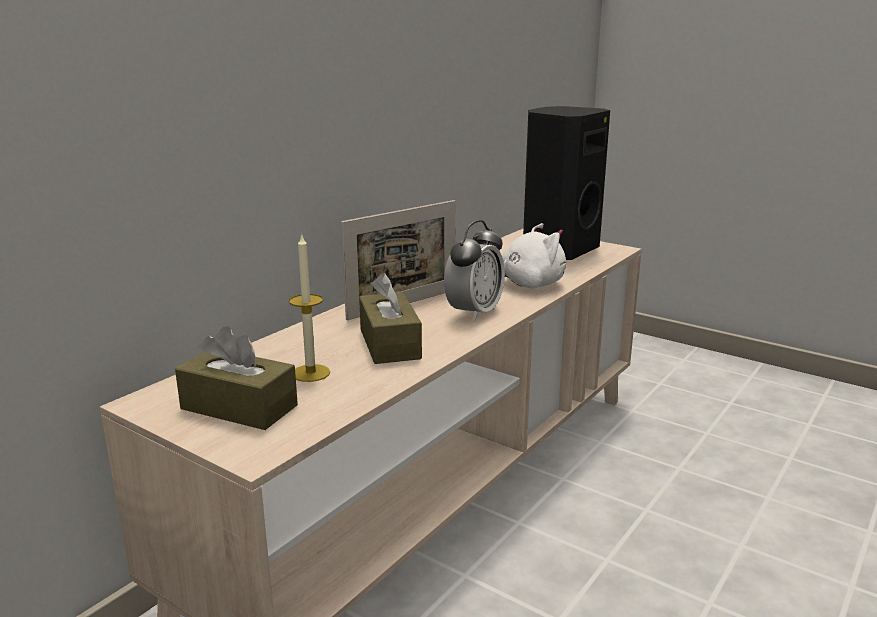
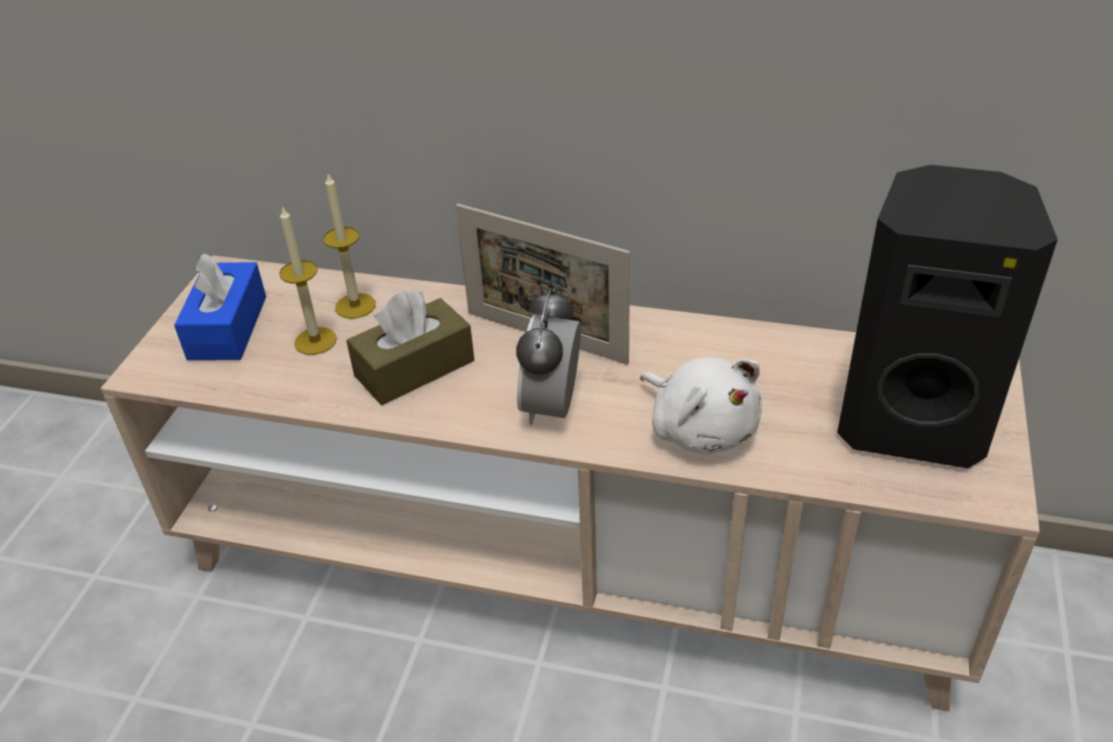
camera: 70 degrees right, 20 degrees up
brown tissue box [175,326,298,430] -> blue tissue box [174,254,266,360]
alarm clock [444,220,505,322] -> alarm clock turned 90 degrees clockwise [516,288,581,425]
none -> candle [323,172,376,319]

